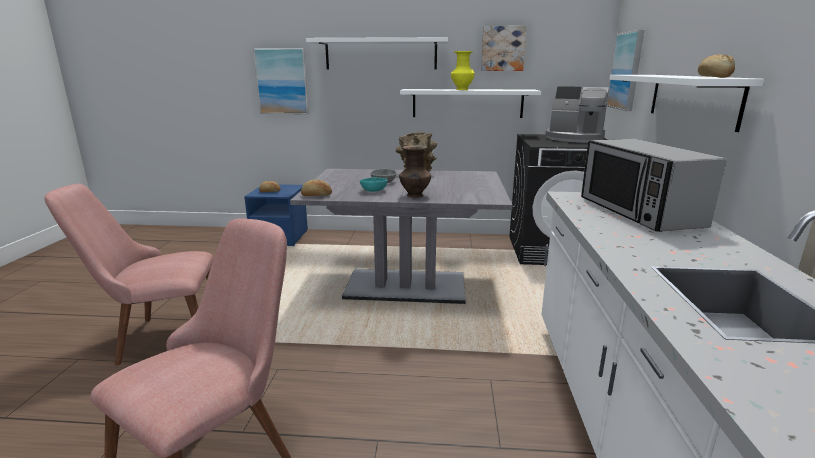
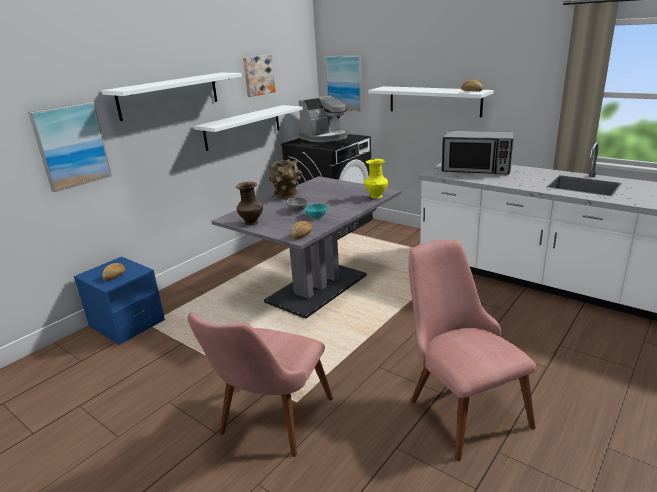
camera: 55 degrees left, 5 degrees up
brown vase [399,145,431,198] -> brown vase moved to [236,182,263,225]
yellow vase [451,51,474,90] -> yellow vase moved to [364,159,388,199]

